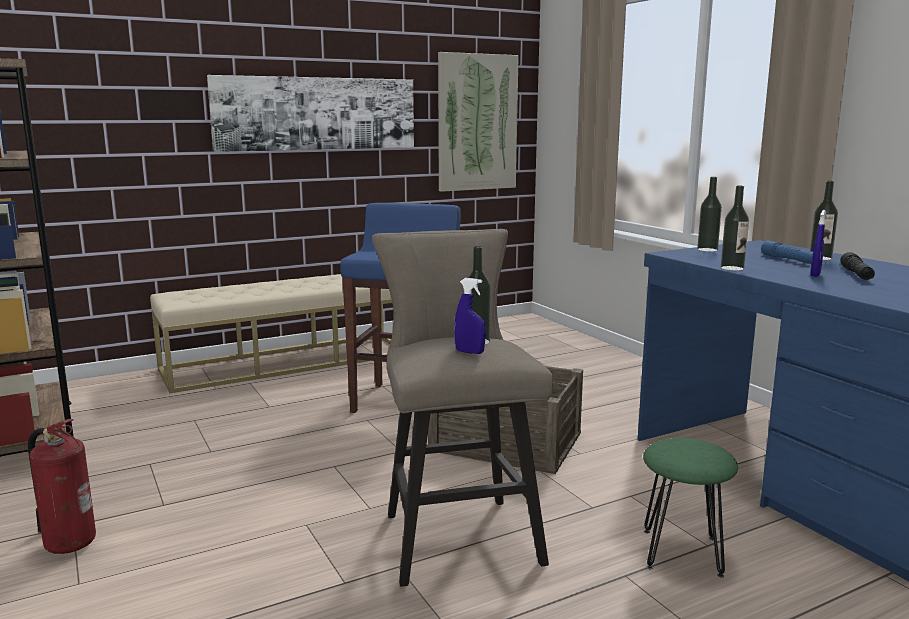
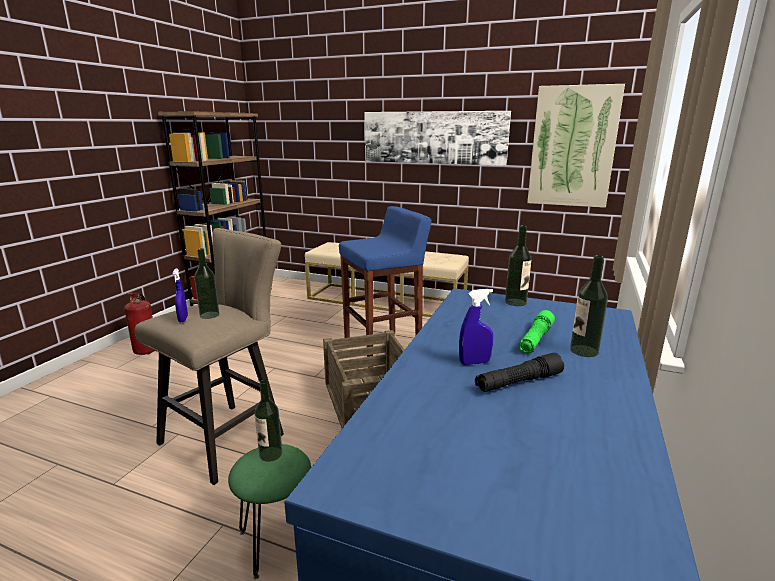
camera: 50 degrees right, 5 degrees up
bottle [721,186,749,271] -> bottle moved to [255,380,282,462]
blue flashlight [761,241,813,264] -> green flashlight [518,310,555,353]

